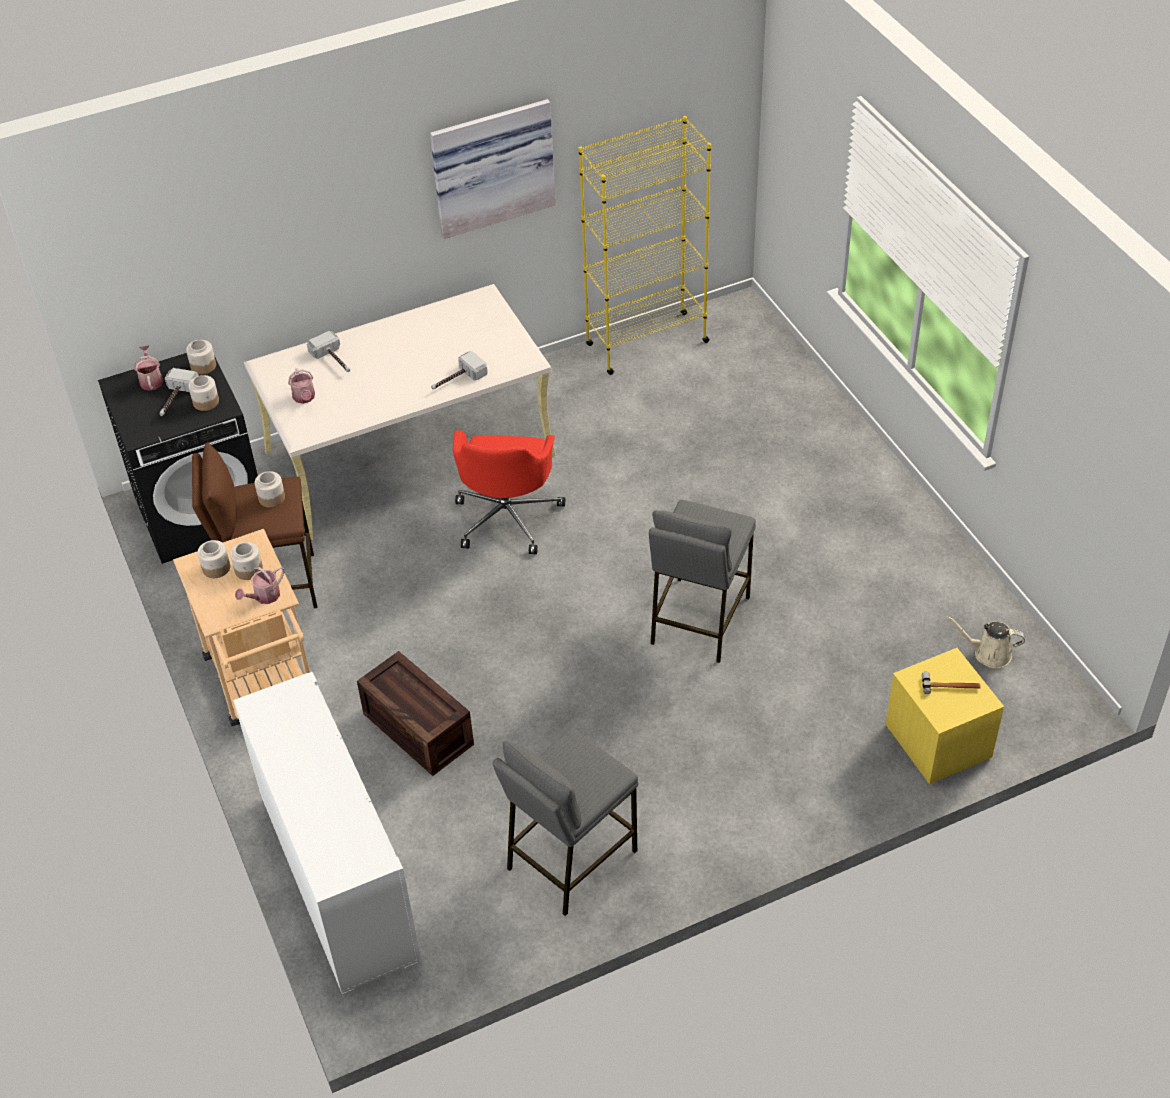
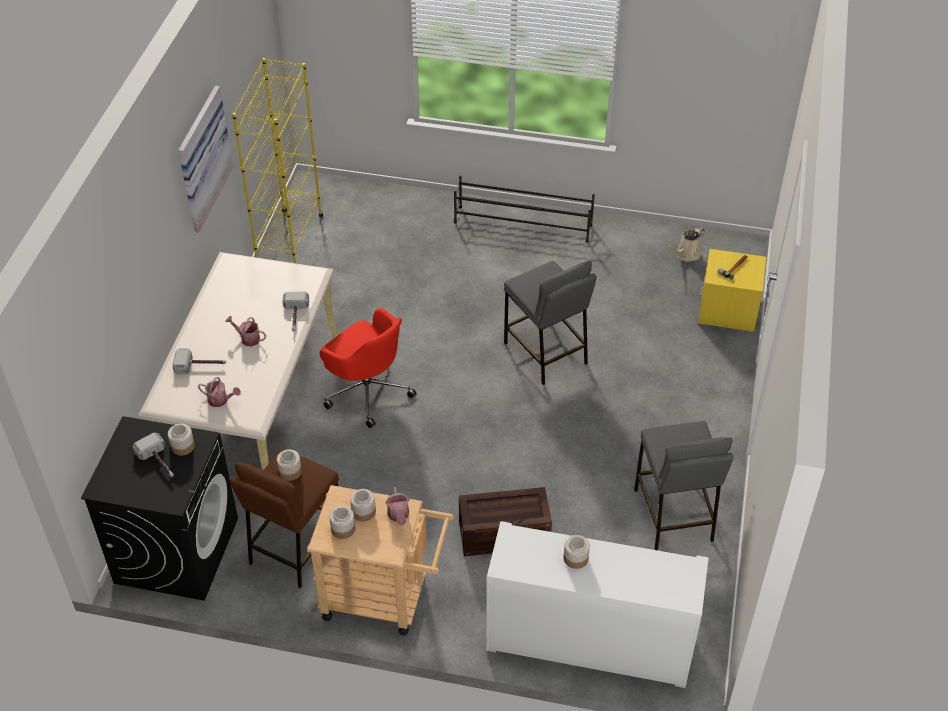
camera: 55 degrees left, 0 degrees up
watering can [134,345,163,390] -> watering can moved to [225,316,266,346]
jar [186,340,216,375] -> jar moved to [564,535,590,569]
none -> black shoe rack [454,176,595,242]

